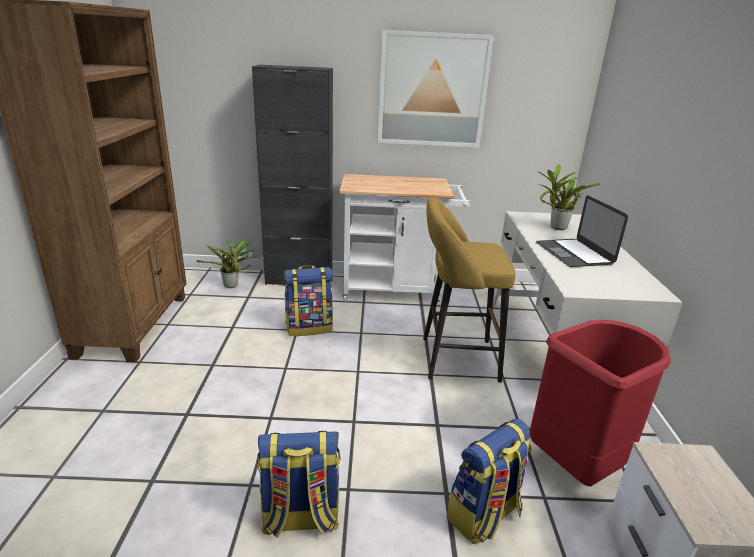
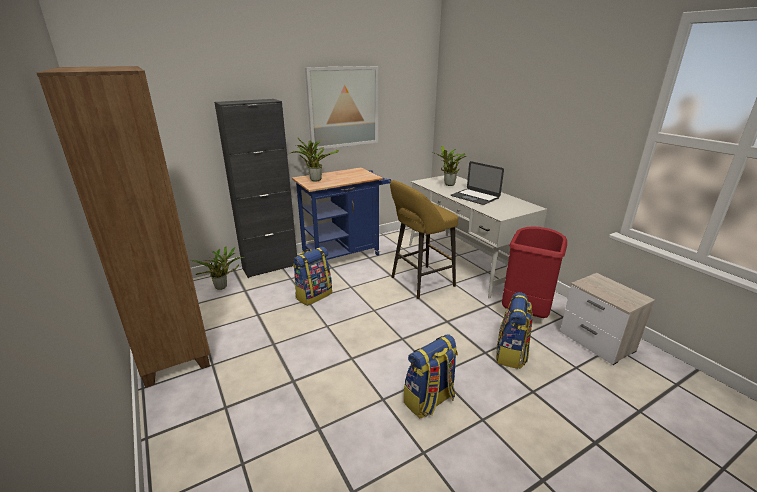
camera: 30 degrees left, 0 degrees up
white cart [339,174,470,302] -> blue cart [292,168,391,260]
none -> potted plant [289,137,339,182]

